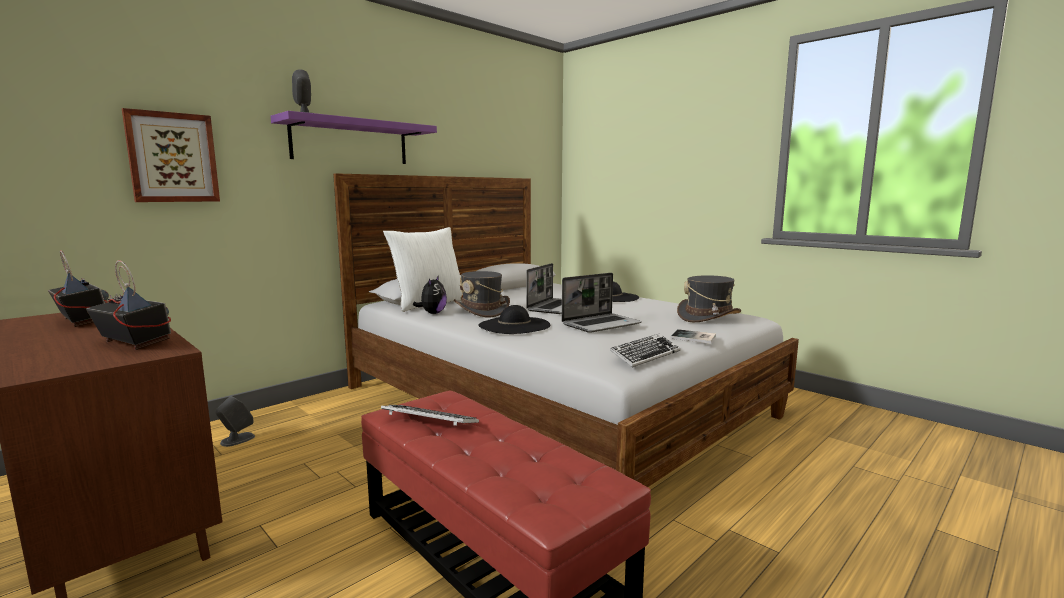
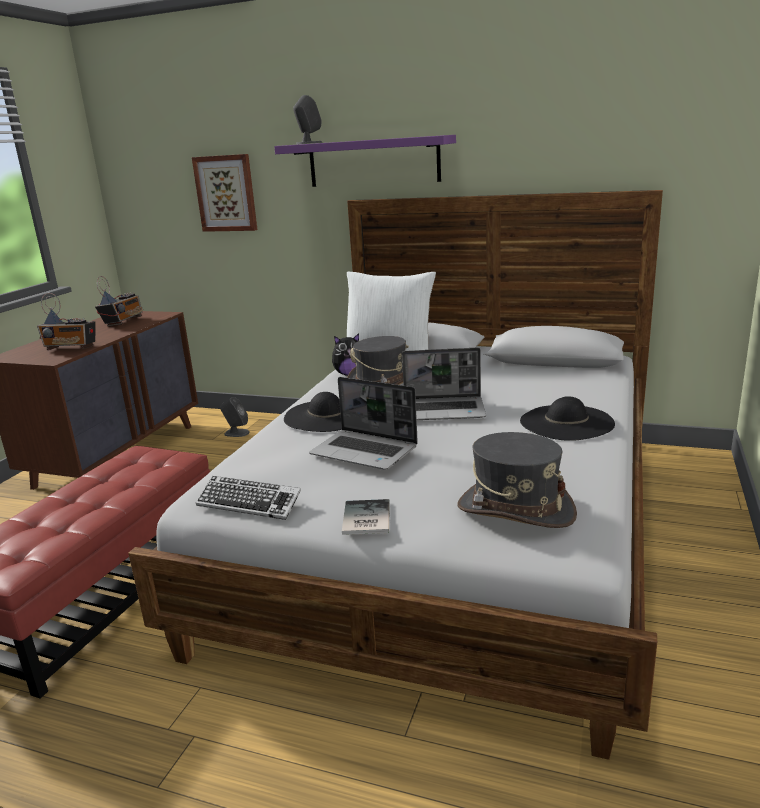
camera: 65 degrees right, 10 degrees up
radio [86,260,171,350] -> radio turned 90 degrees clockwise [37,293,96,350]
keyboard [381,405,479,426] -> none

